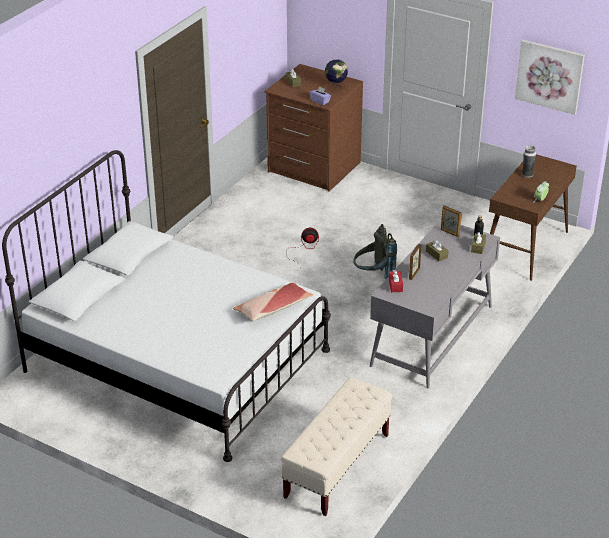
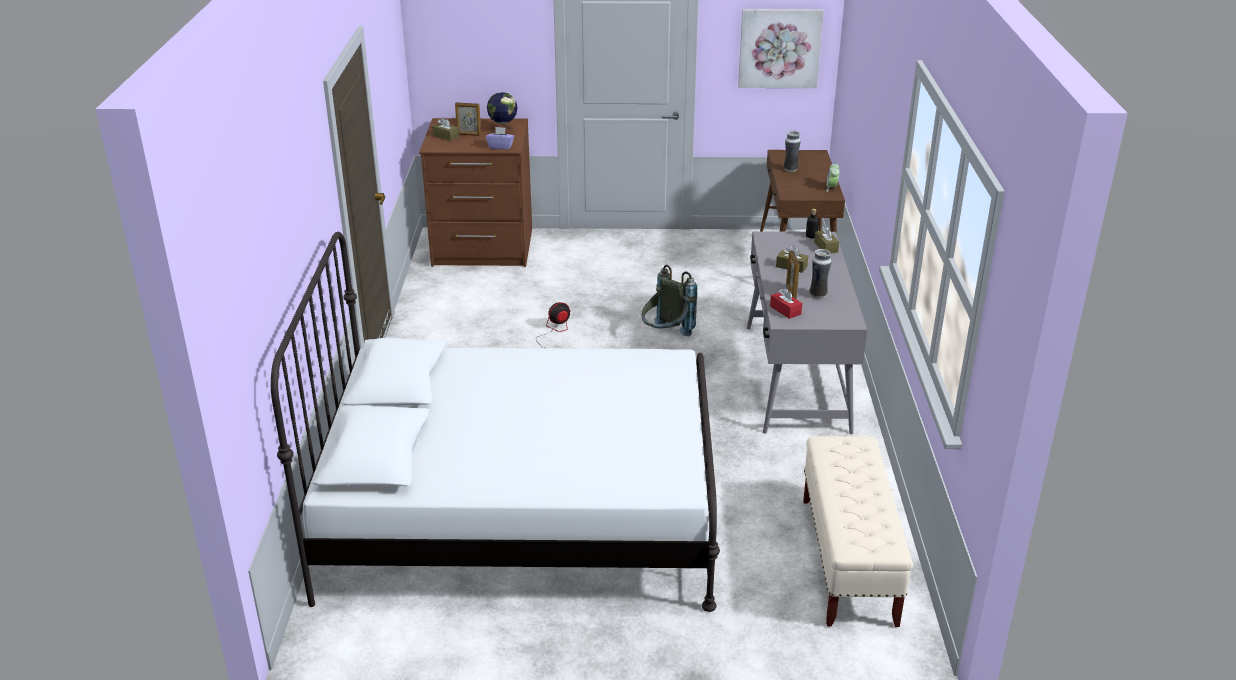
camera: 30 degrees left, 5 degrees down
pillow [233,282,313,321] -> none
picture frame [441,205,462,237] -> picture frame moved to [455,102,481,136]
none -> vase [809,249,831,299]

